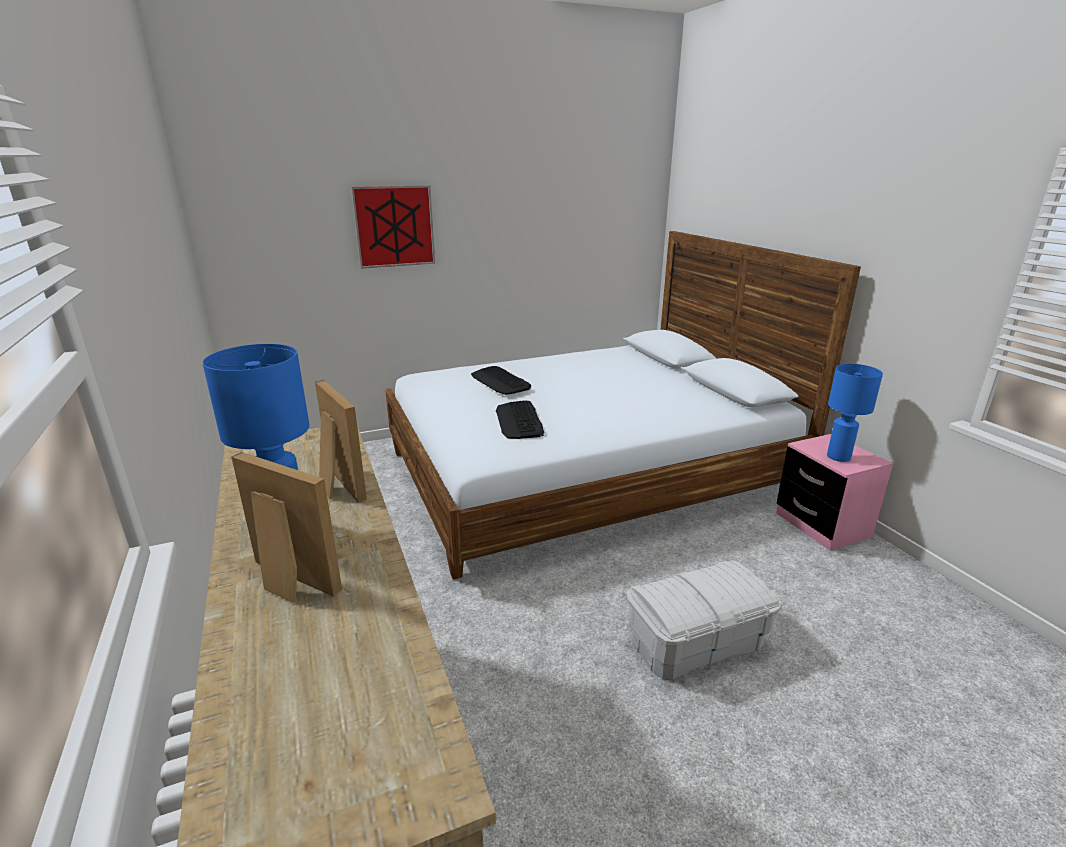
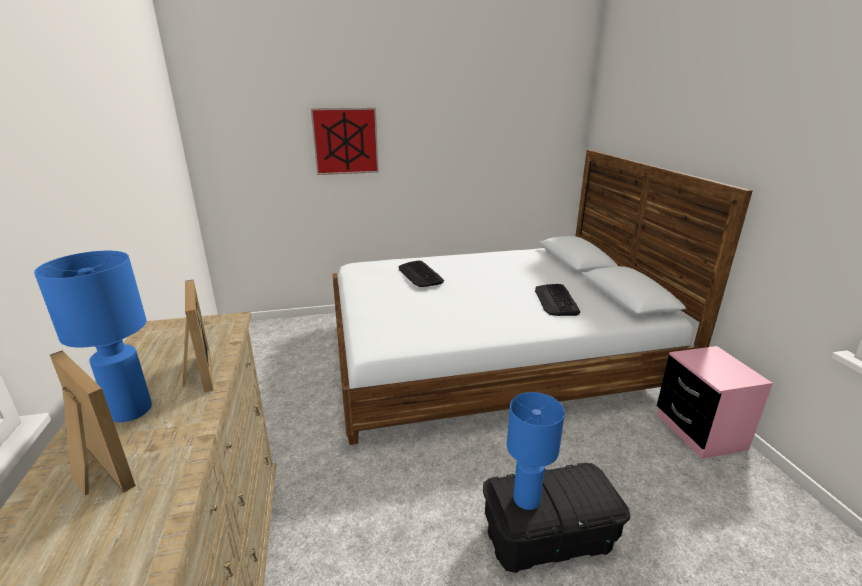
camera: 10 degrees right, 0 degrees up
keyboard [496,401,544,439] -> keyboard moved to [535,284,580,316]
white storage box [626,560,782,680] -> black storage box [483,463,631,573]
blue table lamp [827,364,883,462] -> blue table lamp moved to [507,392,565,510]

